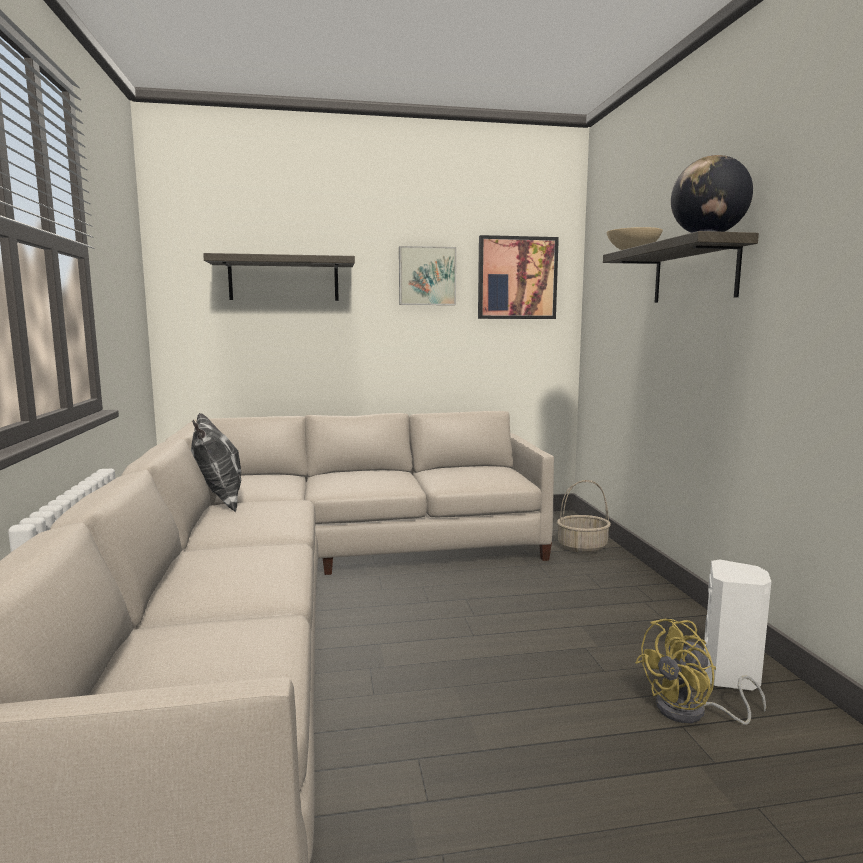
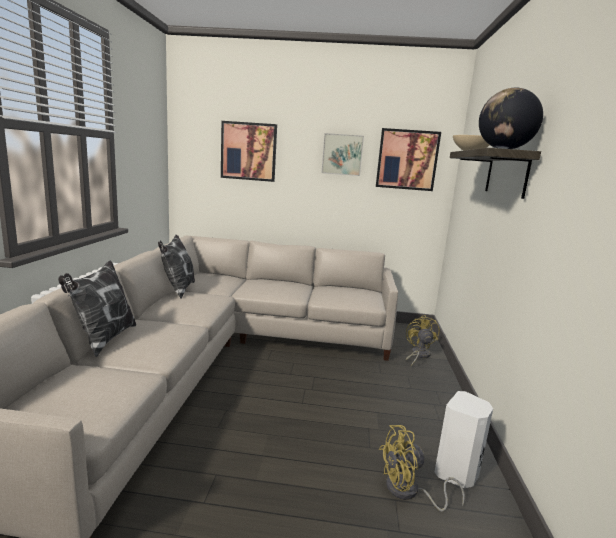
camera: 15 degrees right, 5 degrees up
shelf [203,253,355,301] -> picture [221,121,277,182]
basket [557,480,611,553] -> yellow fan [405,315,440,366]
none -> pillow [58,261,136,357]

